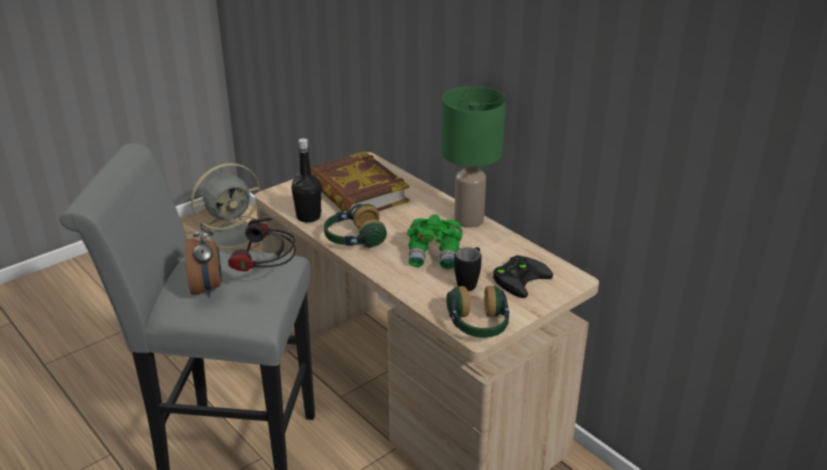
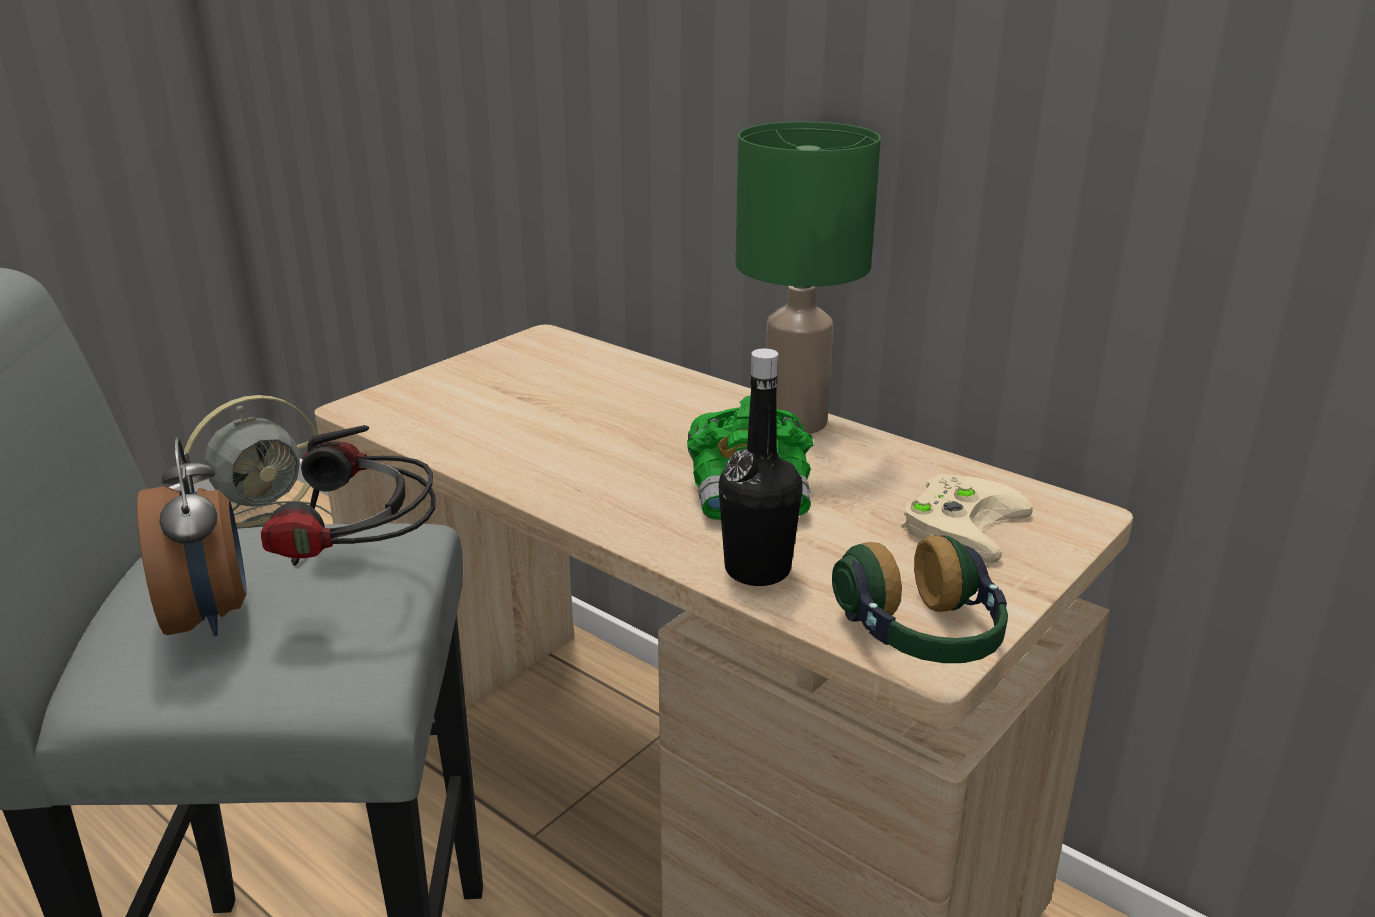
camera: 10 degrees left, 5 degrees down
black bottle [291,138,322,223] -> black bottle moved to [719,348,802,586]
book [310,151,409,217] -> none
headphones [324,204,387,248] -> none
black mug [454,247,482,291] -> none
black game controller [493,255,553,298] -> beige game controller [901,474,1033,563]

